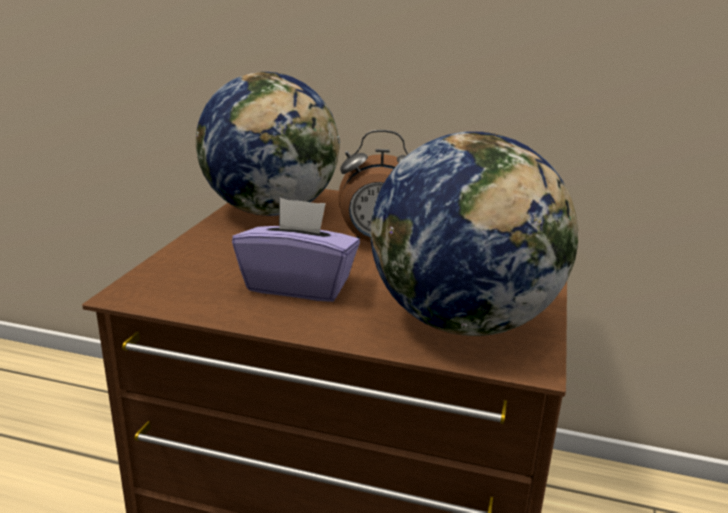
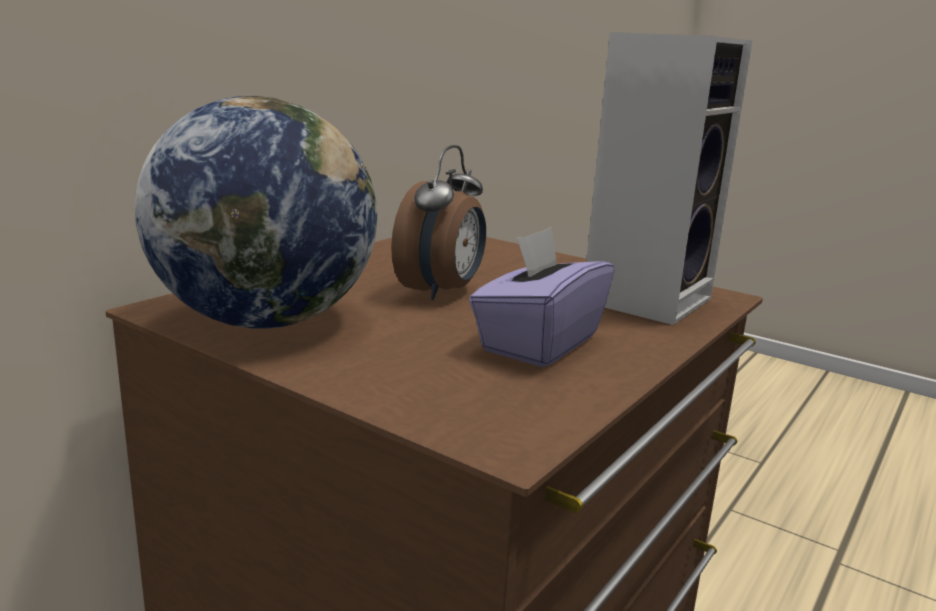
camera: 70 degrees left, 5 degrees down
globe [371,132,578,336] -> speaker [586,32,753,325]

